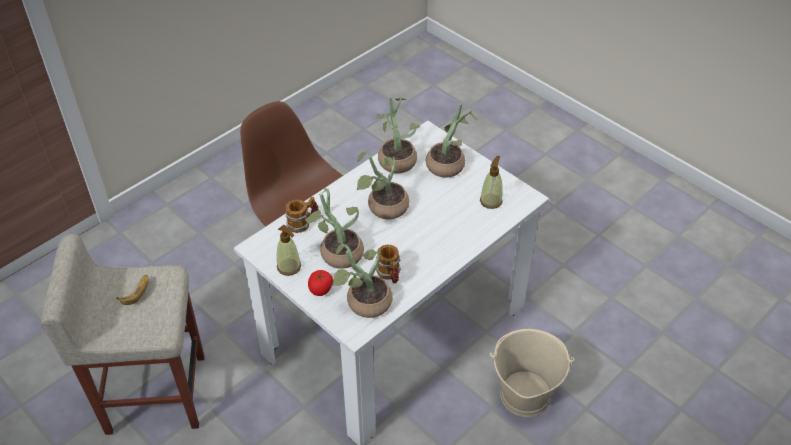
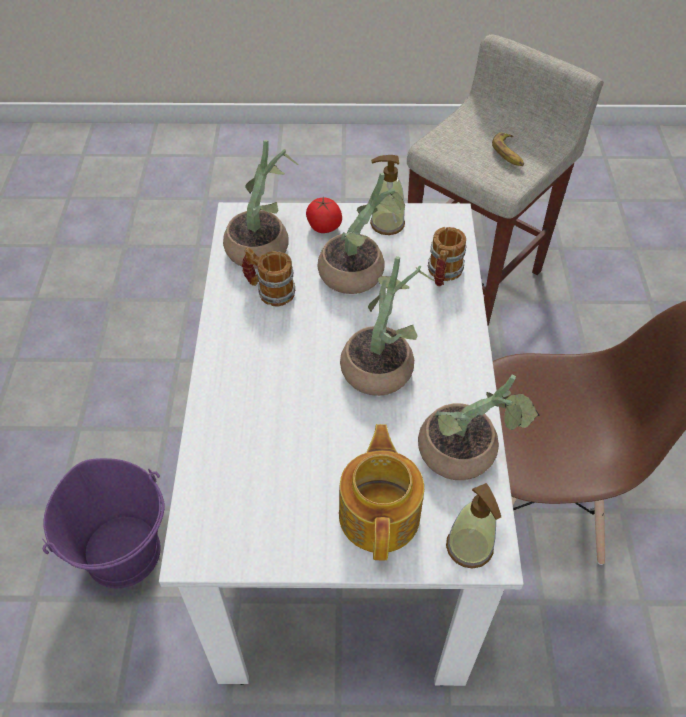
camera: 135 degrees right, 5 degrees up
potted plant [426,103,477,178] -> teapot [339,424,424,560]
soap dispenser [480,156,503,209] -> soap dispenser moved to [446,483,501,569]
beige bucket [490,329,575,417] -> purple bucket [43,458,165,588]

